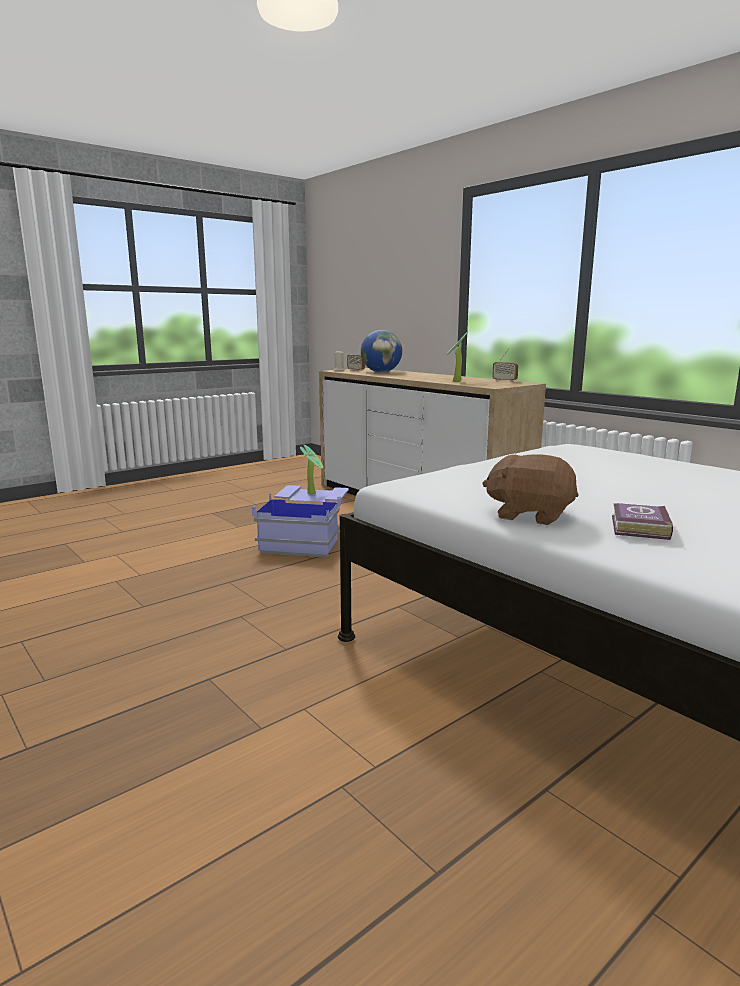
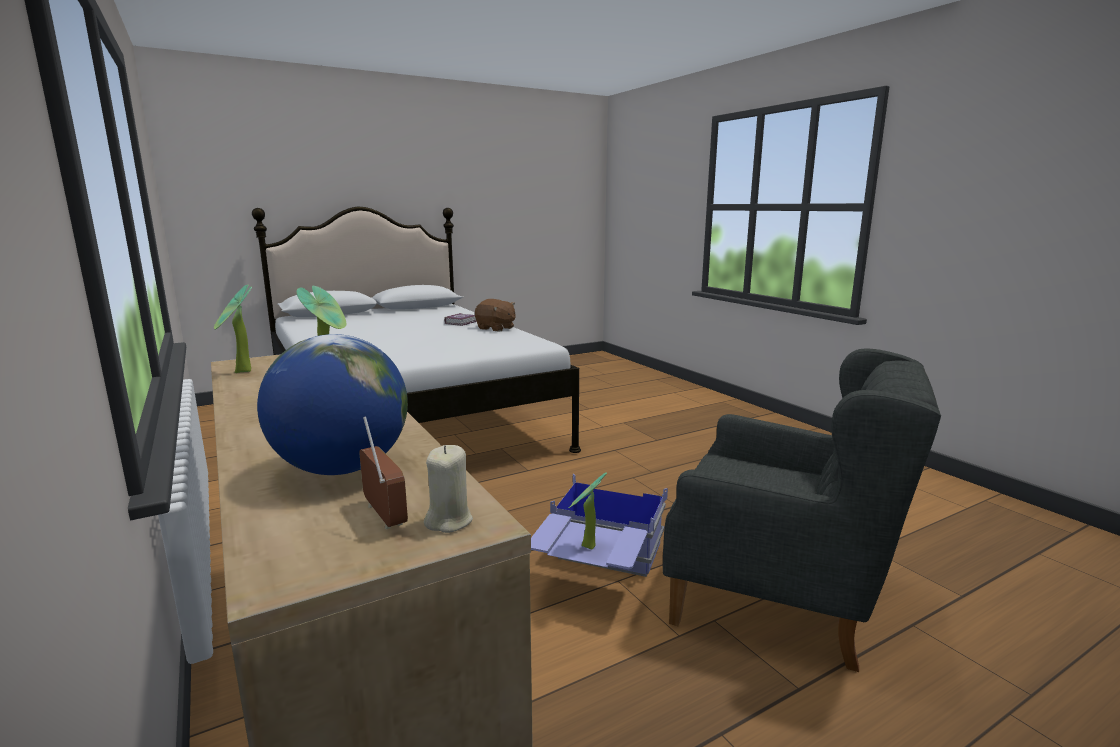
camera: 170 degrees left, 0 degrees up
radio [492,348,518,382] -> potted plant [214,285,252,373]
none -> grey armchair [663,349,941,672]

